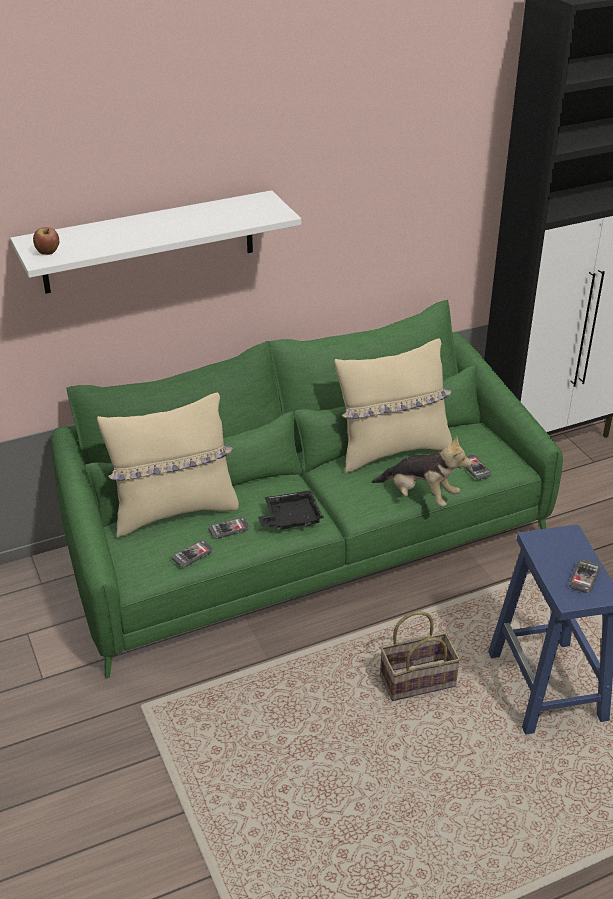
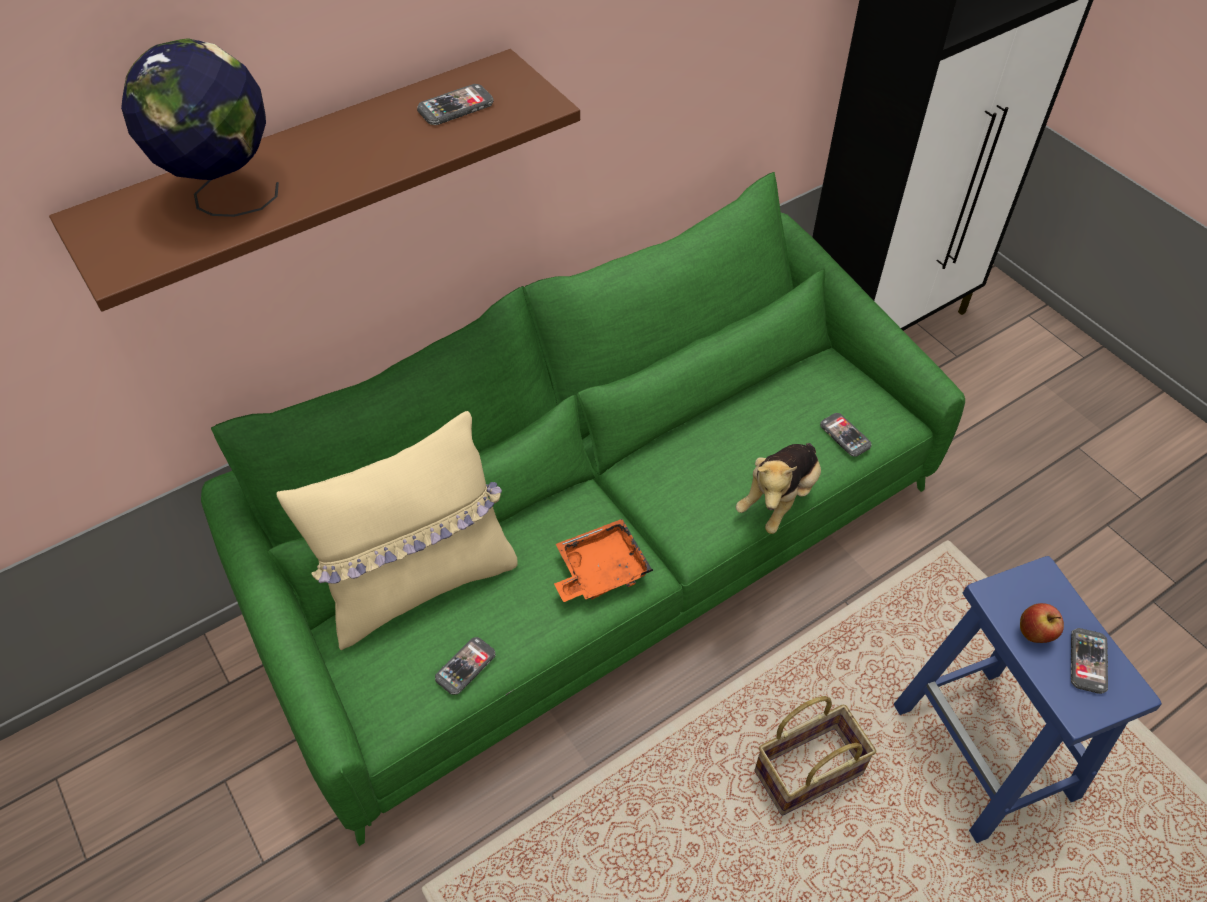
camera: 10 degrees left, 15 degrees up
white shelf [10,190,301,294] -> brown shelf [49,49,580,312]
apple [33,227,59,255] -> apple moved to [1020,603,1064,643]
phone [208,517,249,539] -> phone moved to [417,84,494,125]
black tray [258,490,324,530] -> orange tray [554,519,653,602]
beige pillow [334,338,452,473] -> none
plush toy [372,435,472,507] -> plush toy turned 105 degrees clockwise [736,443,821,534]
none -> globe [121,38,279,217]

